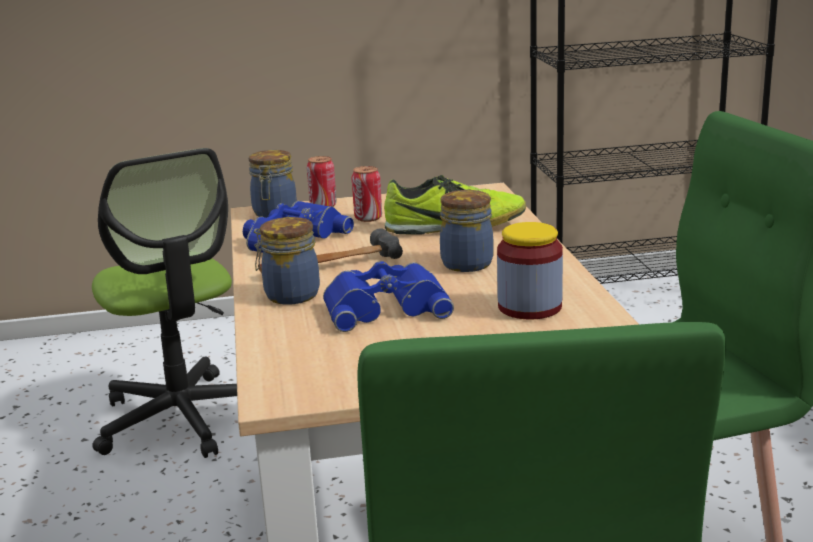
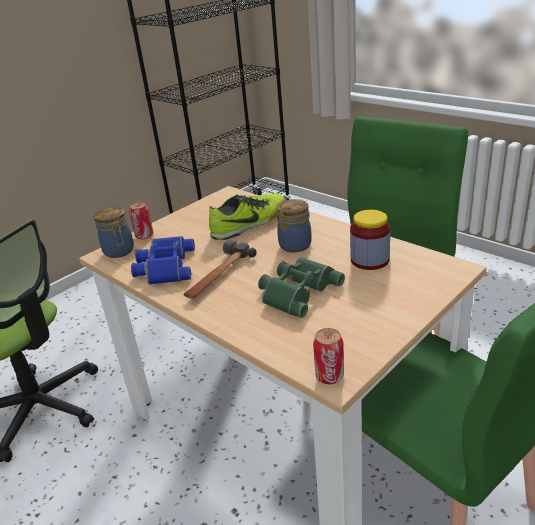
camera: 35 degrees left, 10 degrees up
jar [254,217,320,305] -> none
blue binoculars [323,261,454,332] -> green binoculars [258,257,345,318]
can [352,166,382,222] -> can moved to [313,328,344,384]

